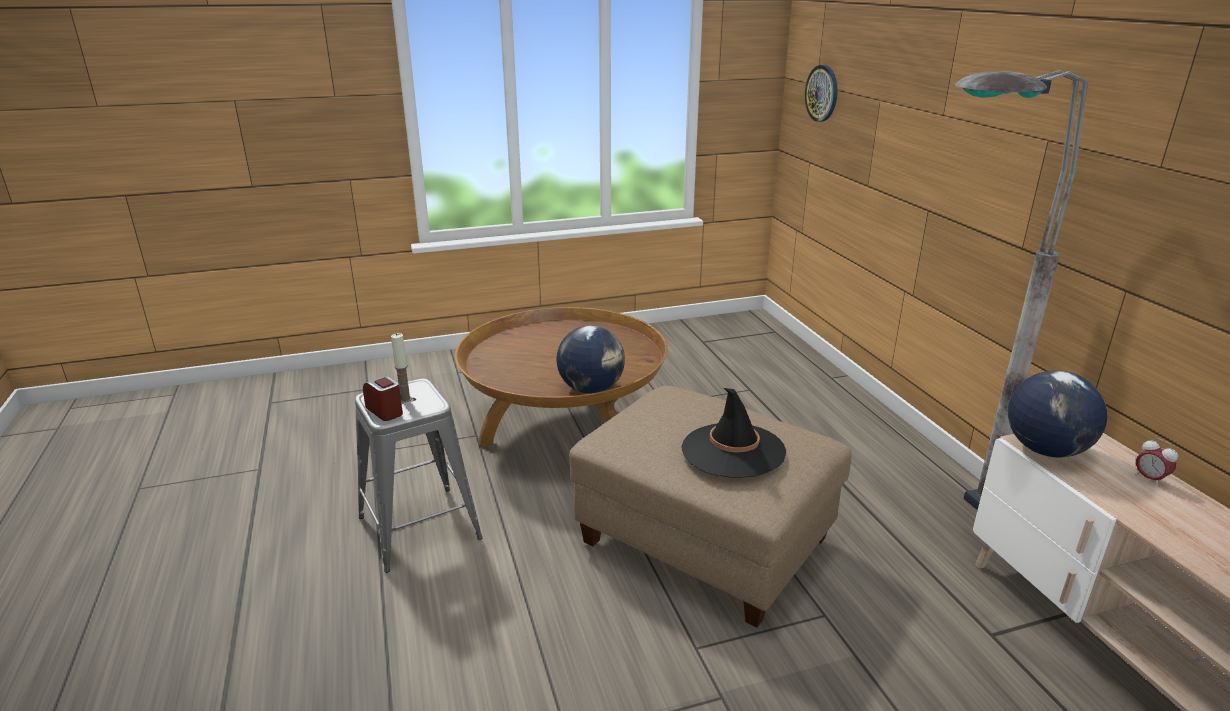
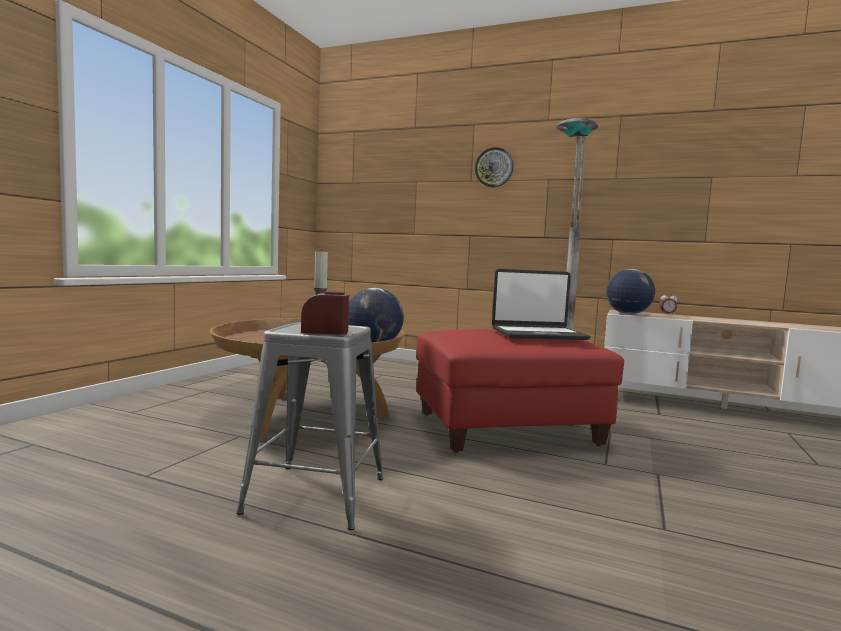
camera: 50 degrees left, 20 degrees down
beige ottoman [569,386,851,628] -> red ottoman [416,329,624,453]
black hat [681,388,786,478] -> laptop [492,269,591,340]
wall clock [805,65,838,122] -> wall clock moved to [475,147,513,187]

